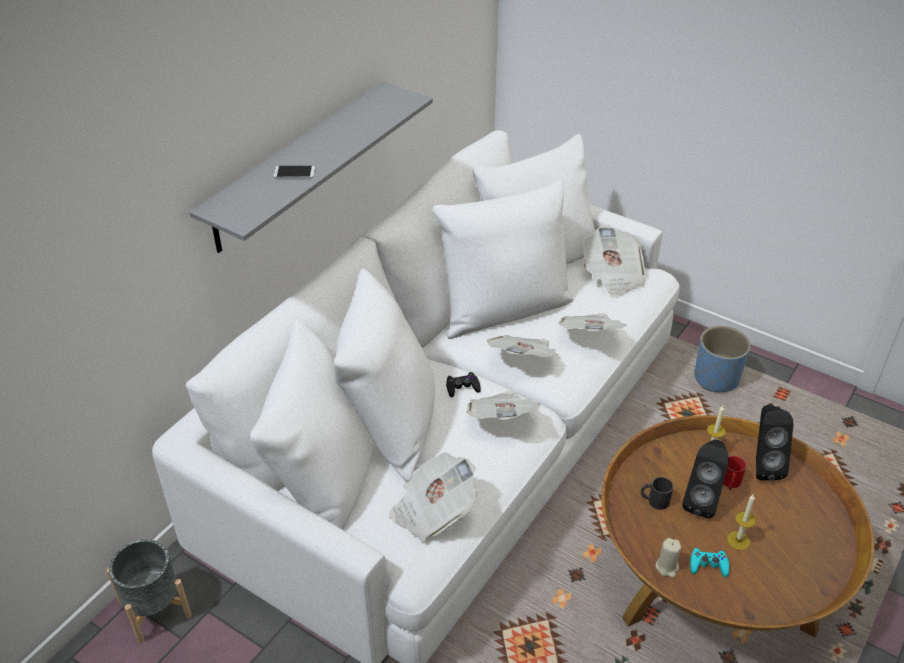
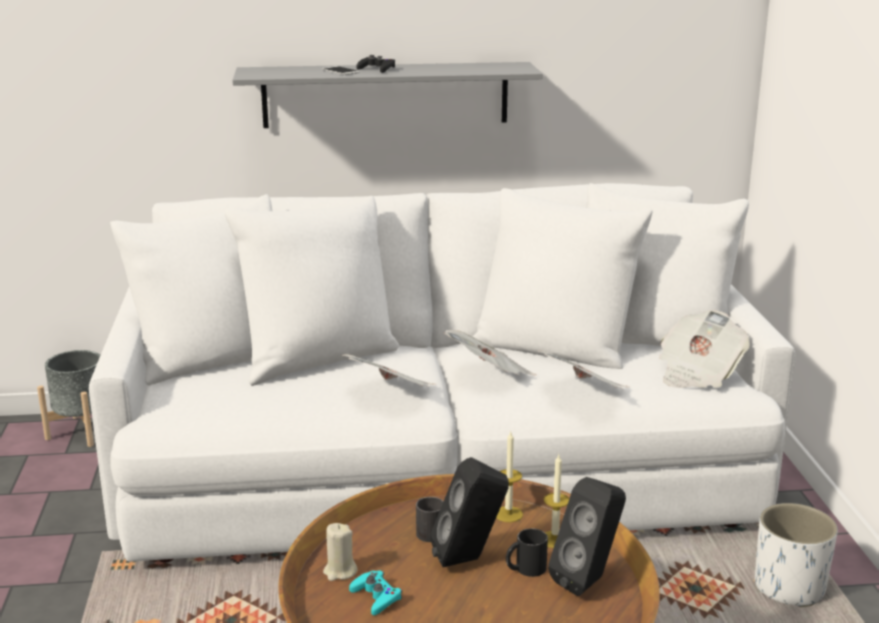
camera: 50 degrees right, 20 degrees down
newspaper [389,452,477,541] -> none
black game controller [446,372,481,398] -> black game controller moved to [357,55,395,73]
blue planter [695,326,751,392] -> white planter [755,503,838,607]
red mug [723,456,746,490] -> black mug [506,528,548,577]
candle [727,495,756,550] -> candle moved to [496,430,523,522]

